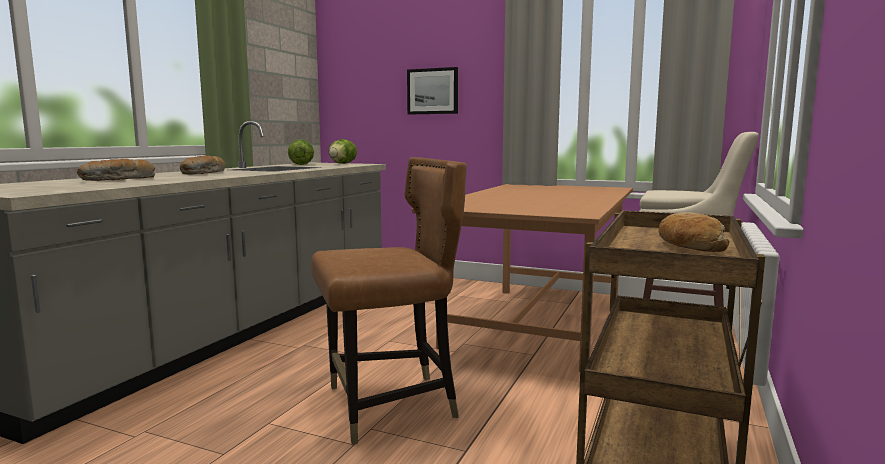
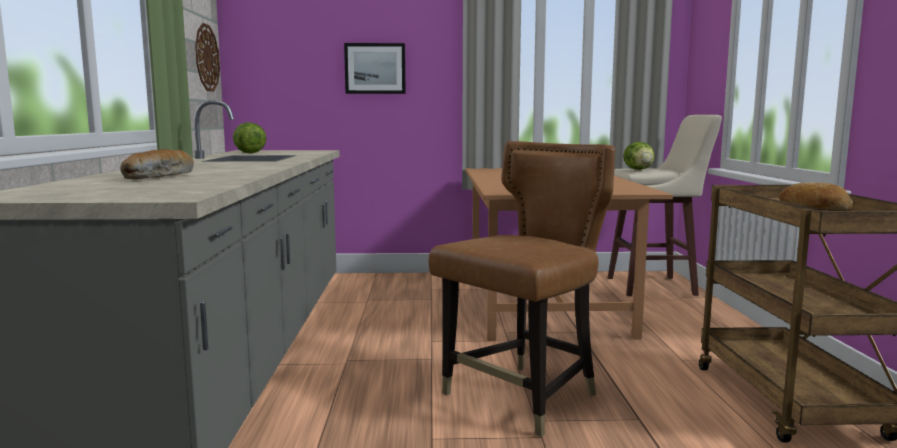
camera: 25 degrees left, 0 degrees up
bread [180,155,225,175] -> none
lettuce [329,139,357,164] -> lettuce moved to [623,142,655,170]
none -> wall clock [195,23,220,92]

